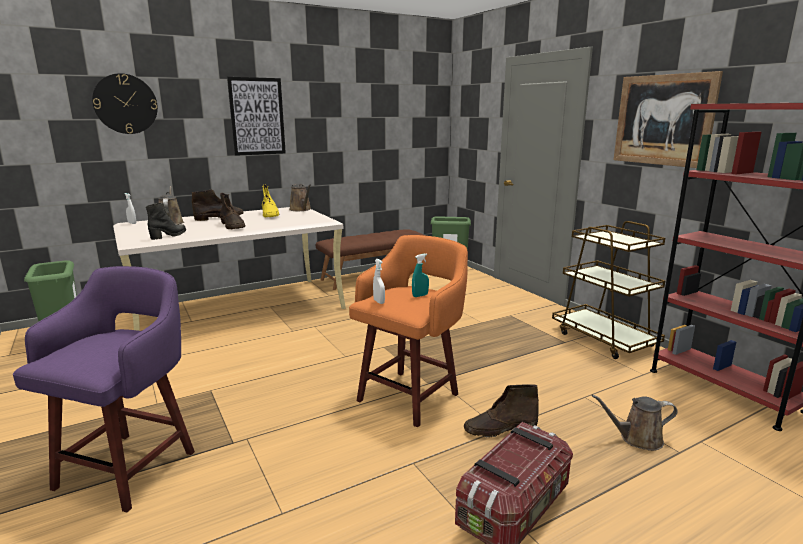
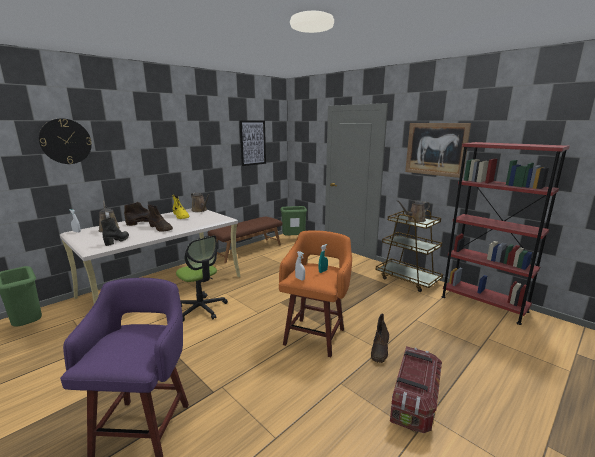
camera: 15 degrees left, 0 degrees up
picture [227,77,286,156] -> picture moved to [240,120,266,166]
brown boot [464,384,539,437] -> brown boot turned 45 degrees counterclockwise [371,313,389,363]
brown watering can [592,394,678,451] -> brown watering can moved to [396,200,430,222]
none -> office chair [176,235,228,321]

